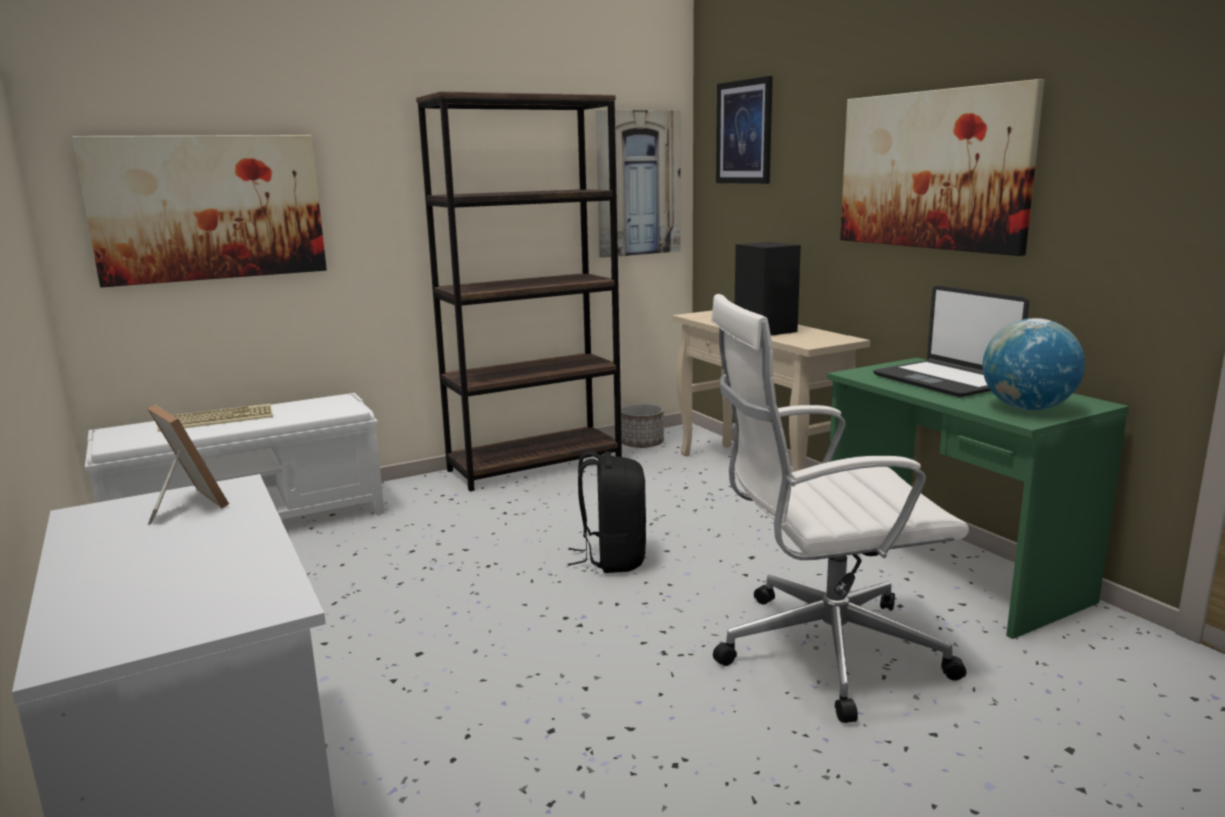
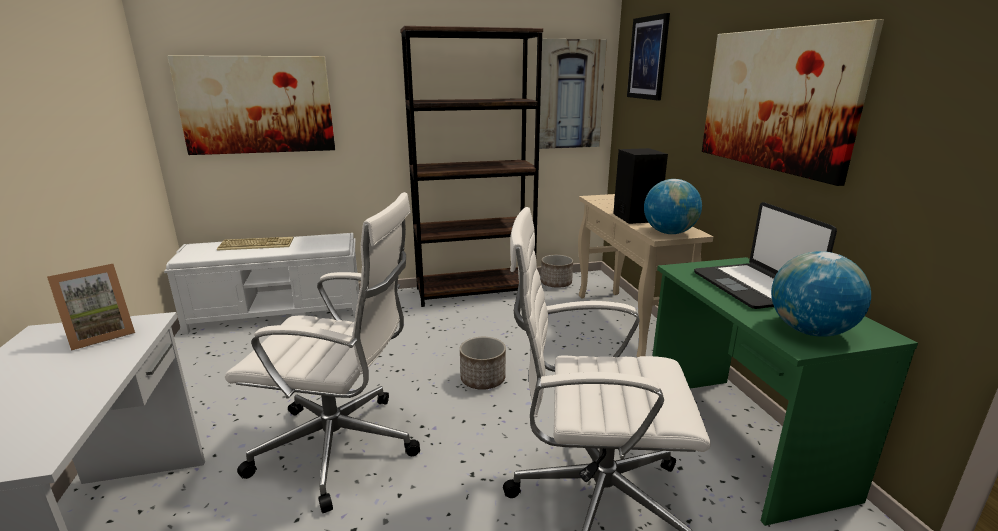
camera: 15 degrees right, 5 degrees up
picture frame [147,405,229,525] -> picture frame turned 75 degrees clockwise [47,264,135,351]
black backpack [568,450,646,573] -> planter [460,337,506,390]
none -> white office chair [225,192,420,513]
none -> globe [644,179,702,234]

